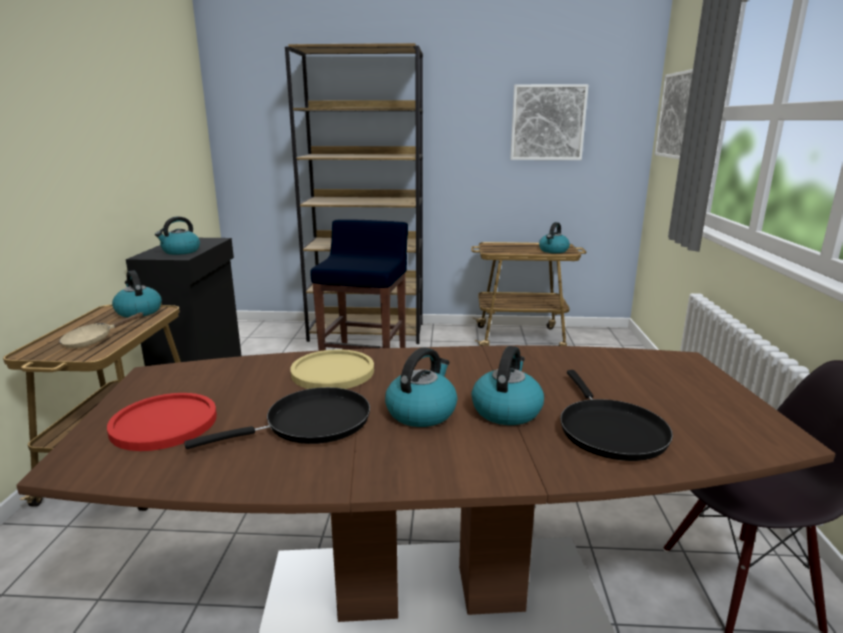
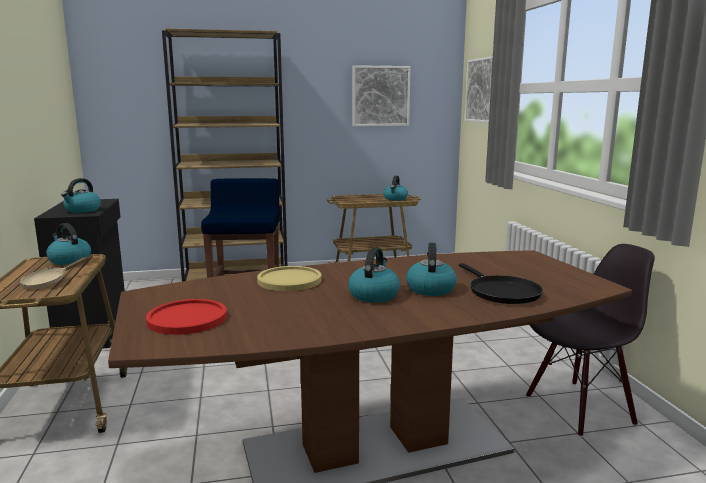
camera: 15 degrees left, 5 degrees down
black frying pan [184,387,370,449] -> none

